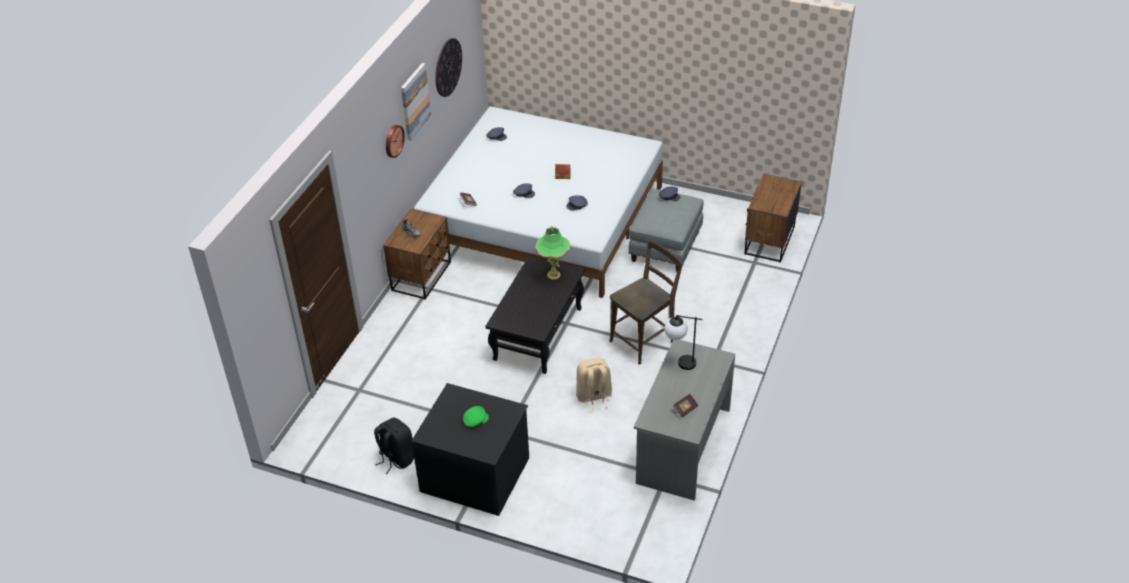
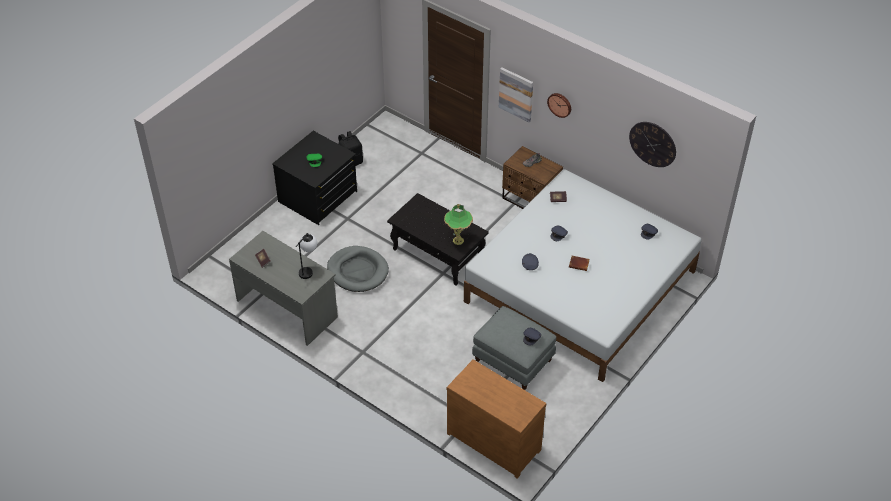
camera: 105 degrees right, 5 degrees up
picture [401,63,431,141] -> picture moved to [499,68,533,122]
beige backpack [576,357,612,412] -> grey dog bed [327,246,389,292]
brown chair [609,240,683,365] -> none
brown nightstand [744,174,802,263] -> brown dresser [447,359,546,479]

